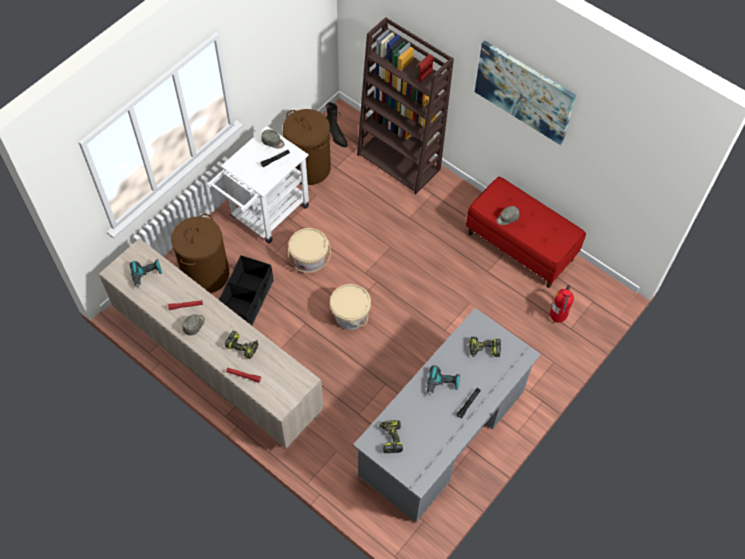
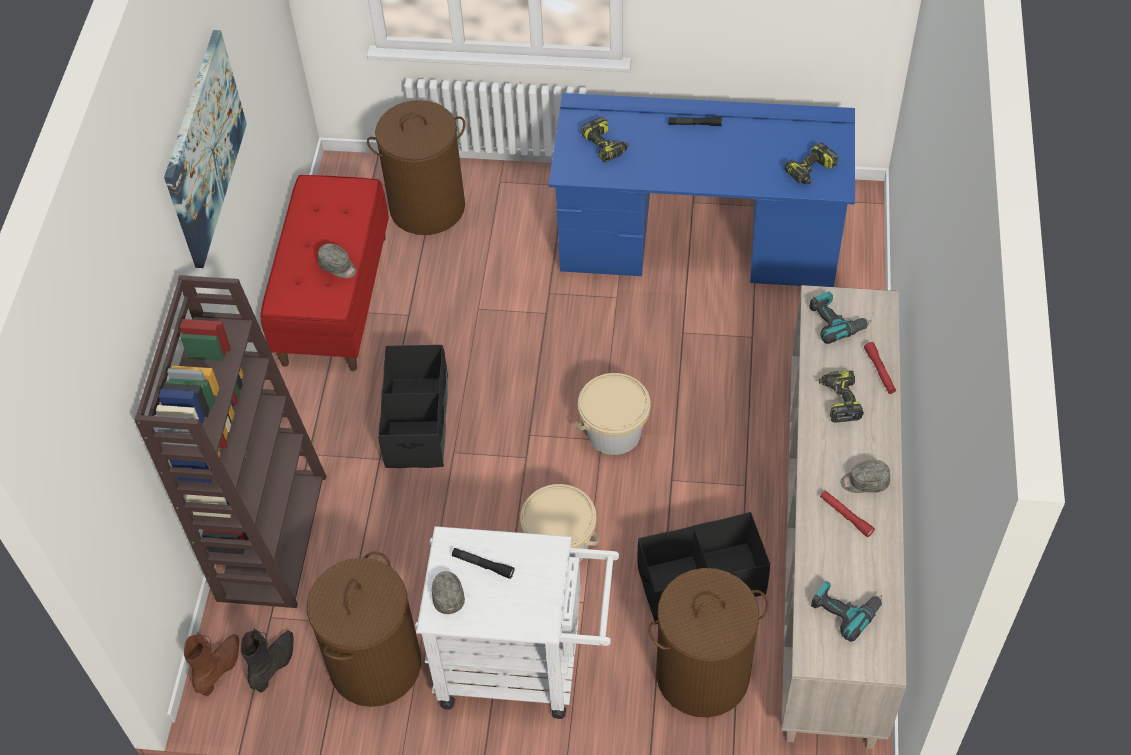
camera: 120 degrees left, 5 degrees down
grey desk [353,308,541,522] -> blue desk [549,93,855,287]
power drill [427,365,460,396] -> power drill moved to [809,291,871,344]
fire extinguisher [550,285,574,323] -> brown laundry basket [367,100,465,235]
none -> brown boot [184,632,239,696]
none -> black storage box [378,345,448,468]

